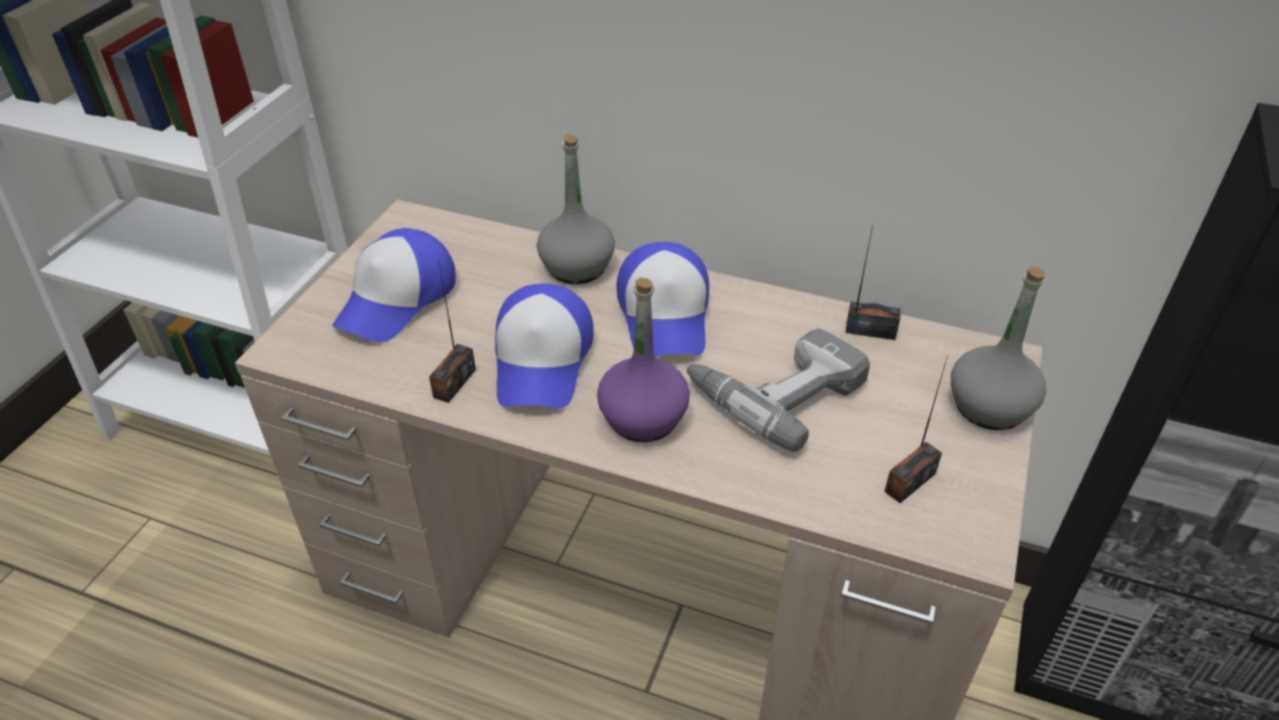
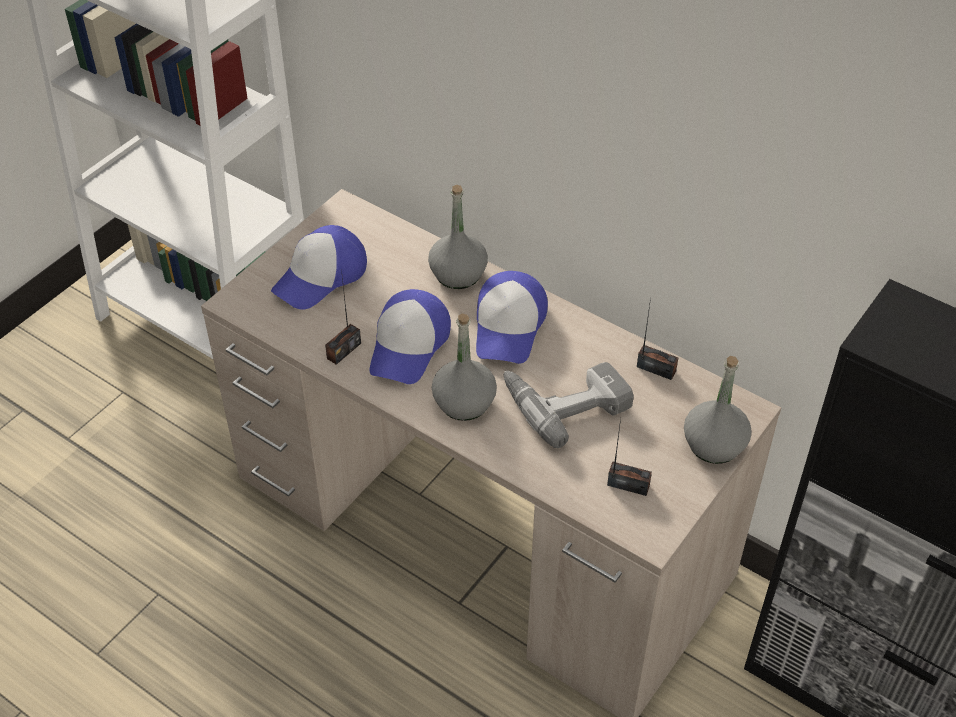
camera: 15 degrees right, 5 degrees up
purple bottle [597,278,690,442] -> grey bottle [432,313,497,421]
radio [884,355,948,503] -> radio turned 135 degrees counterclockwise [607,418,652,496]

